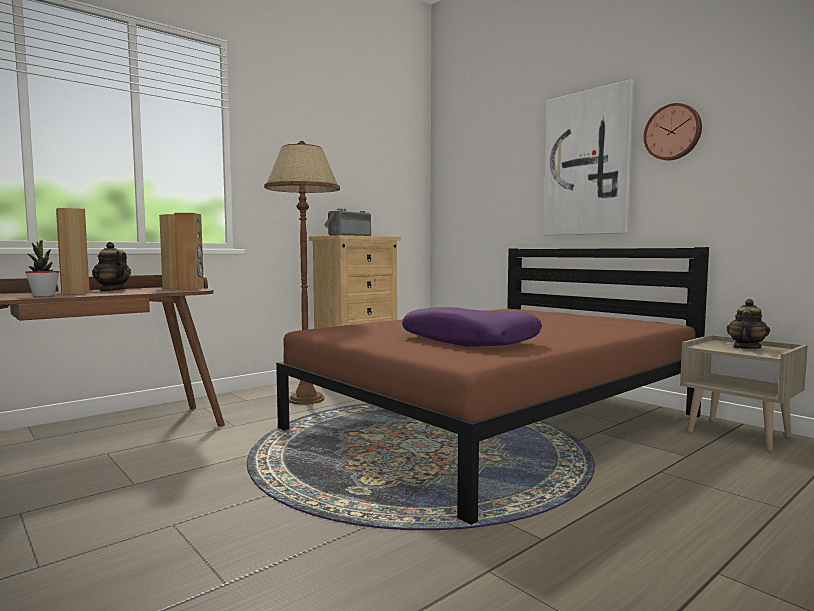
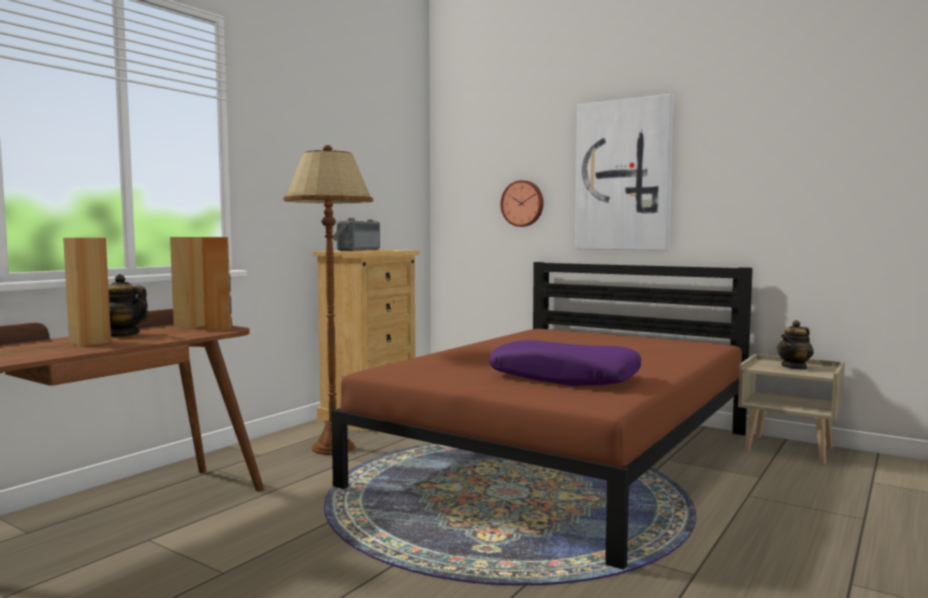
camera: 15 degrees left, 0 degrees up
potted plant [25,240,59,297] -> none
wall clock [644,103,702,160] -> wall clock moved to [500,180,544,227]
teapot [727,299,770,349] -> teapot turned 150 degrees counterclockwise [777,320,814,370]

